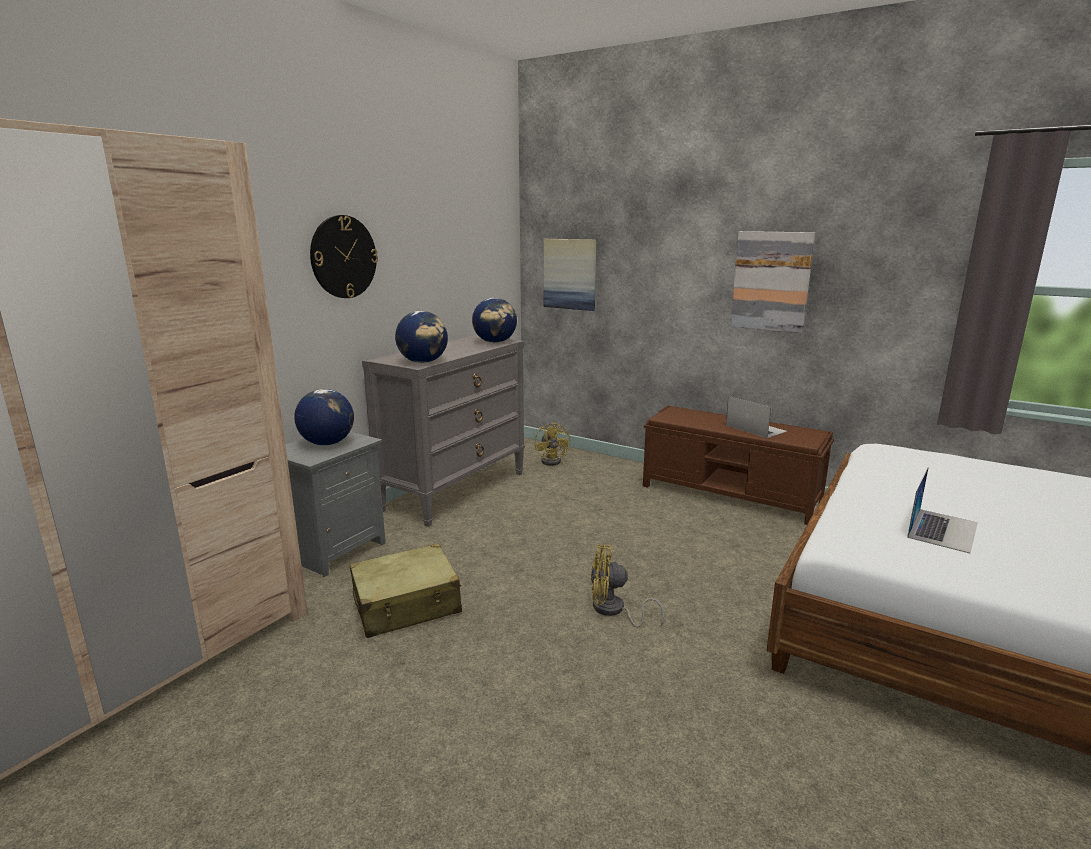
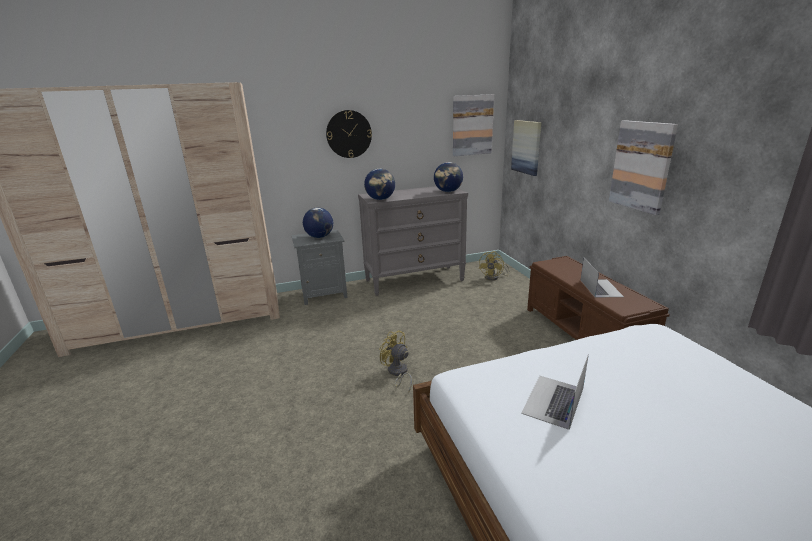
camera: 40 degrees right, 5 degrees up
beige suitcase [350,543,462,638] -> none
laptop [907,467,978,553] -> laptop turned 135 degrees clockwise [521,354,589,430]
none -> picture [453,94,494,156]

